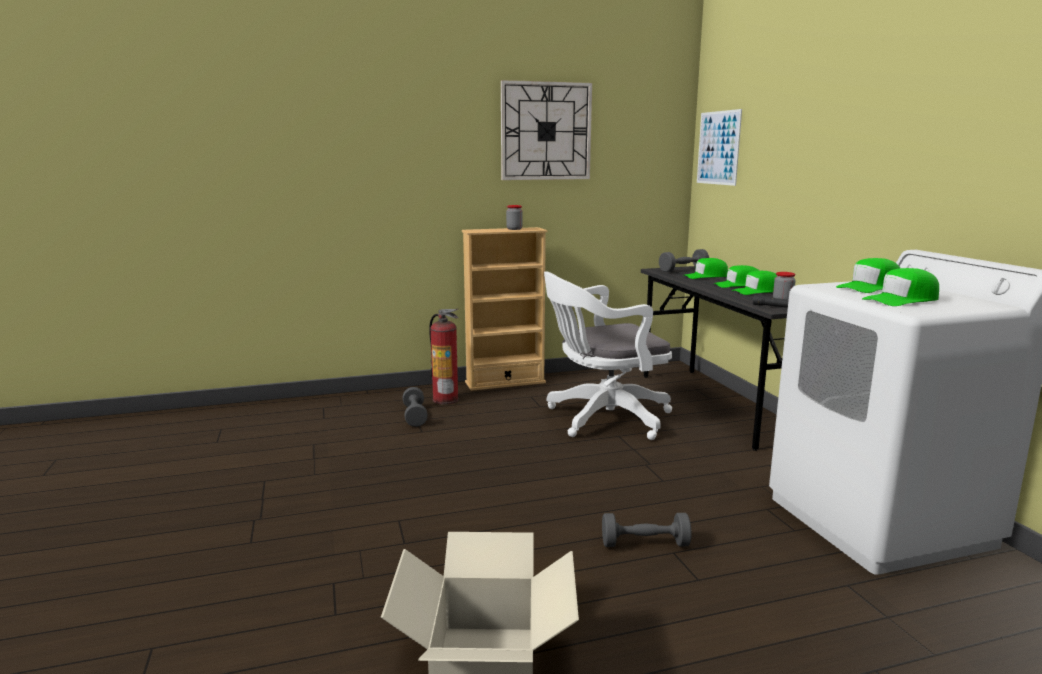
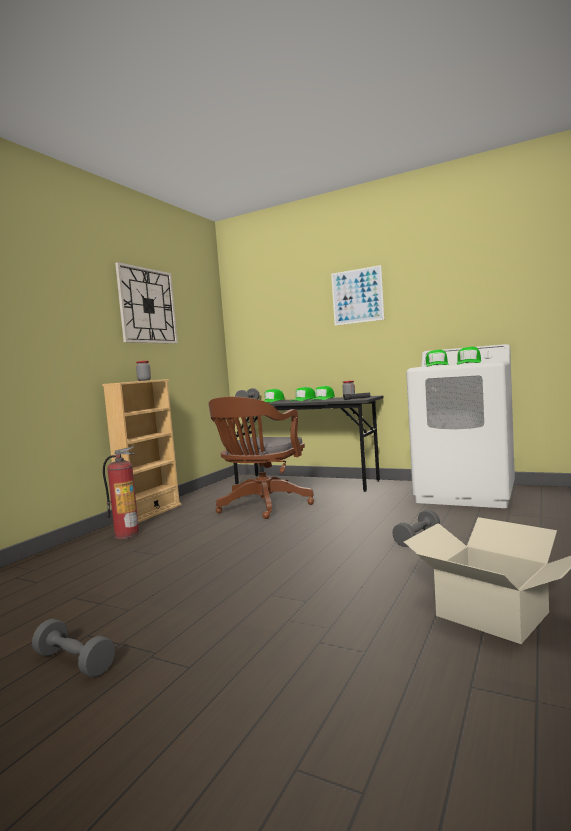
camera: 45 degrees left, 10 degrees down
grey dumbbell [402,387,428,427] -> grey dumbbell moved to [32,619,115,677]
white office chair [544,272,672,440] -> brown office chair [209,396,314,519]
picture [697,109,742,186] -> picture moved to [331,265,385,326]

